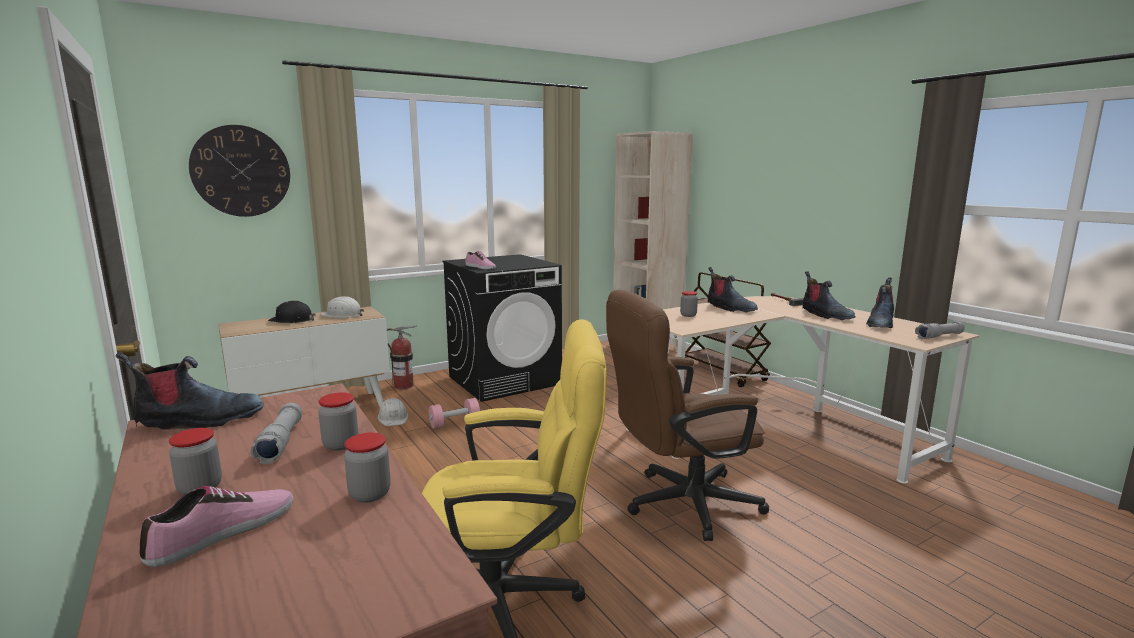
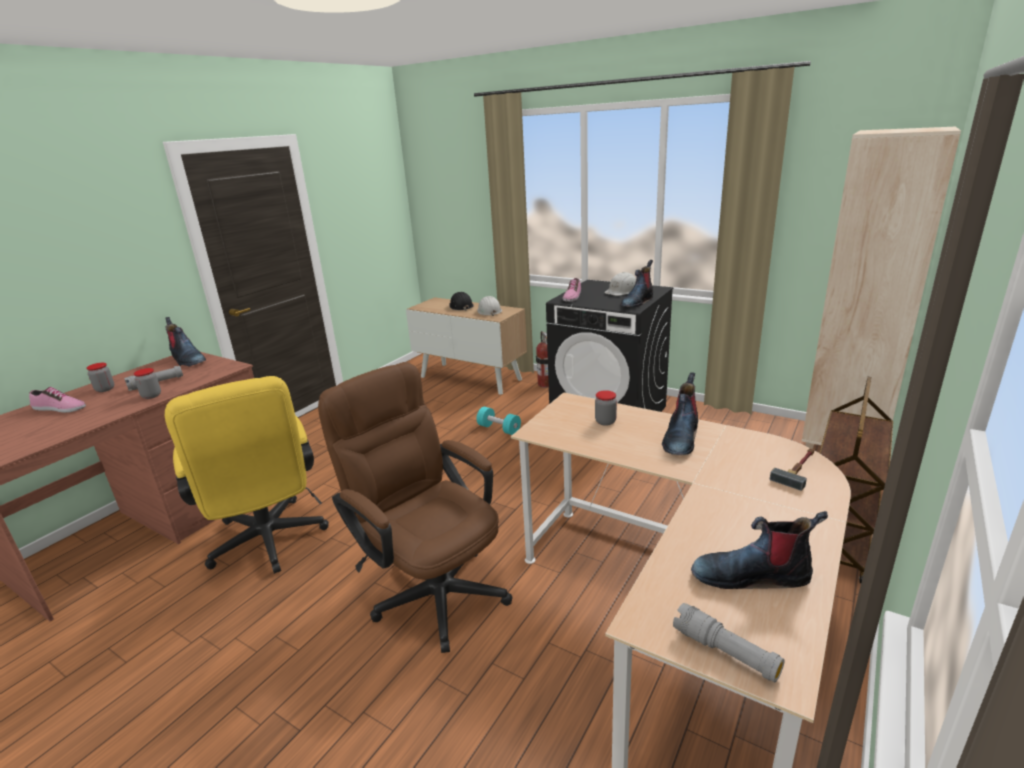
camera: 65 degrees right, 10 degrees up
wall clock [189,125,290,217] -> none
jar [344,432,391,503] -> none
white hard hat [378,398,408,426] -> white hard hat moved to [605,272,636,296]
pink dumbbell [429,398,480,428] -> turquoise dumbbell [476,407,521,435]
boot [803,271,855,320] -> boot moved to [621,260,653,307]

